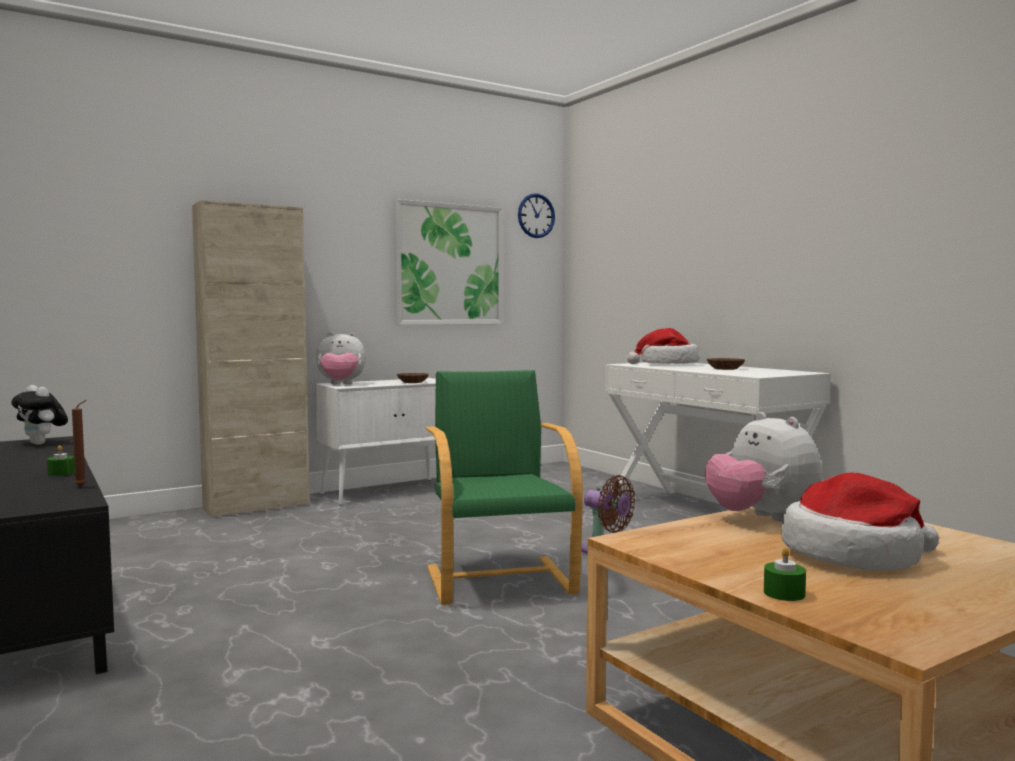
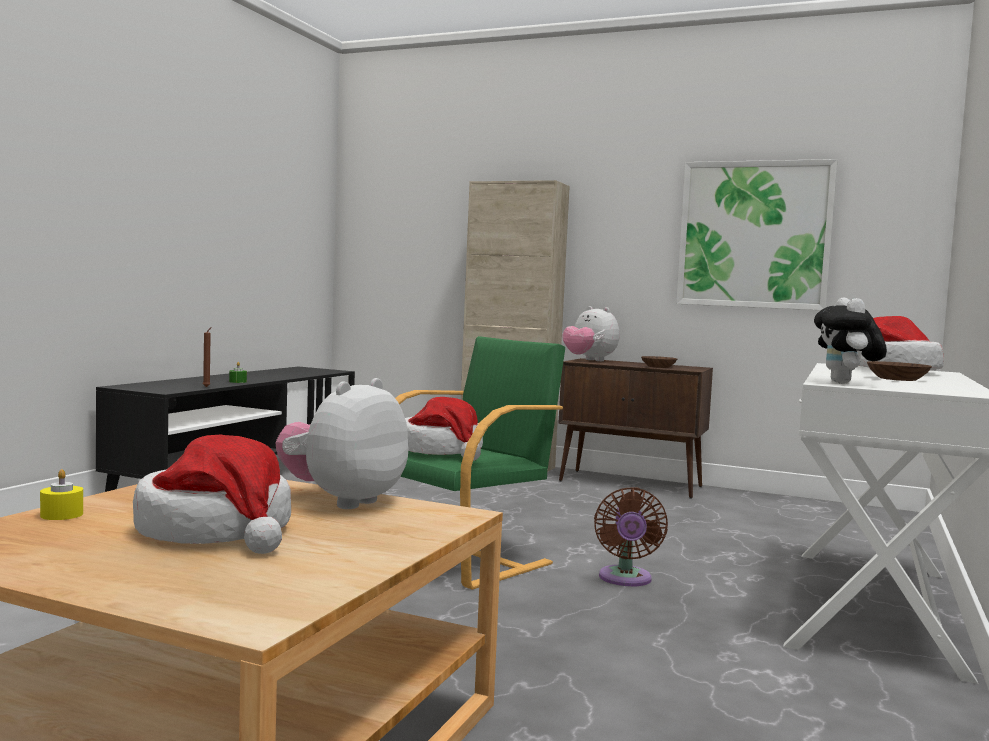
camera: 55 degrees right, 0 degrees up
plush toy [11,385,68,445] -> plush toy moved to [814,297,887,384]
white cabinet [315,378,436,506] -> brown cabinet [558,358,713,499]
wall clock [518,193,555,238] -> none
green candle [764,547,806,601] -> yellow candle [40,469,83,520]
none -> hat [405,397,483,461]

